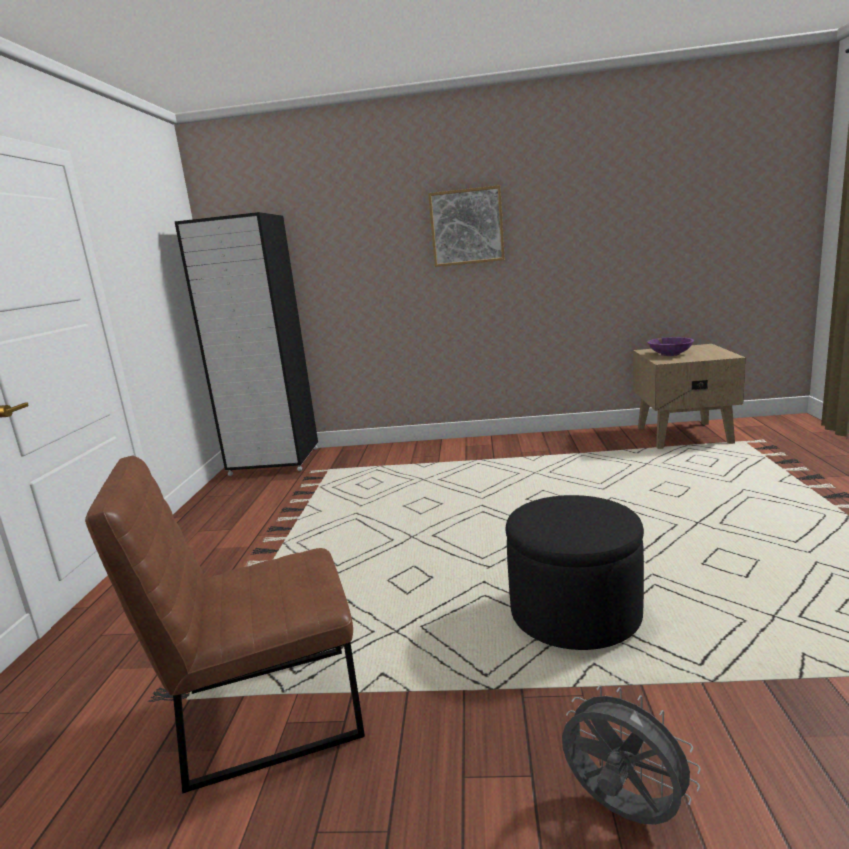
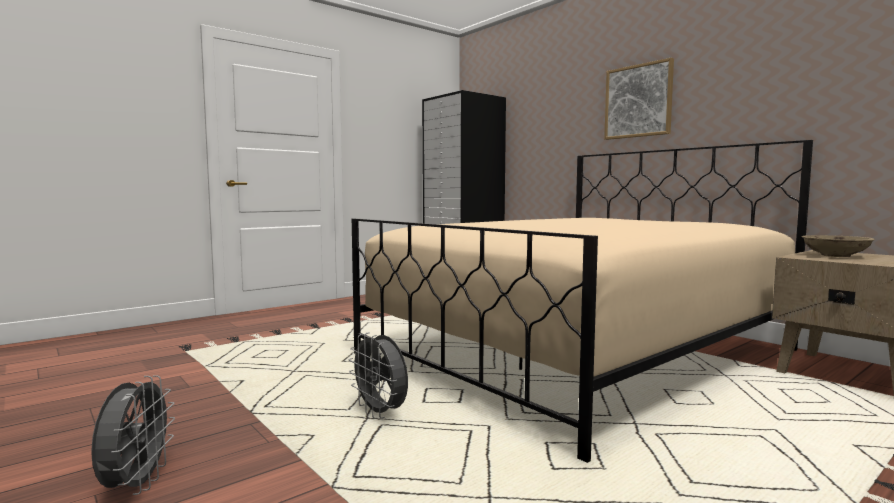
camera: 45 degrees right, 10 degrees down
brown chair [85,456,365,793] -> none
black ottoman [506,495,644,650] -> grey fan [349,332,408,419]
purple bowl [648,337,694,356] -> beige bowl [802,235,875,257]
none -> beige bed [352,140,813,463]

